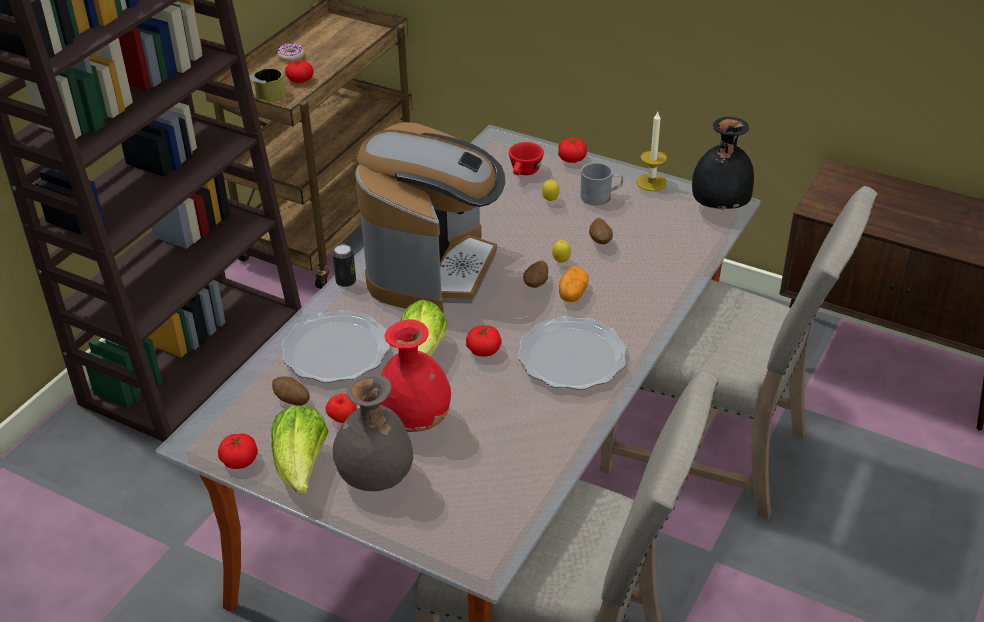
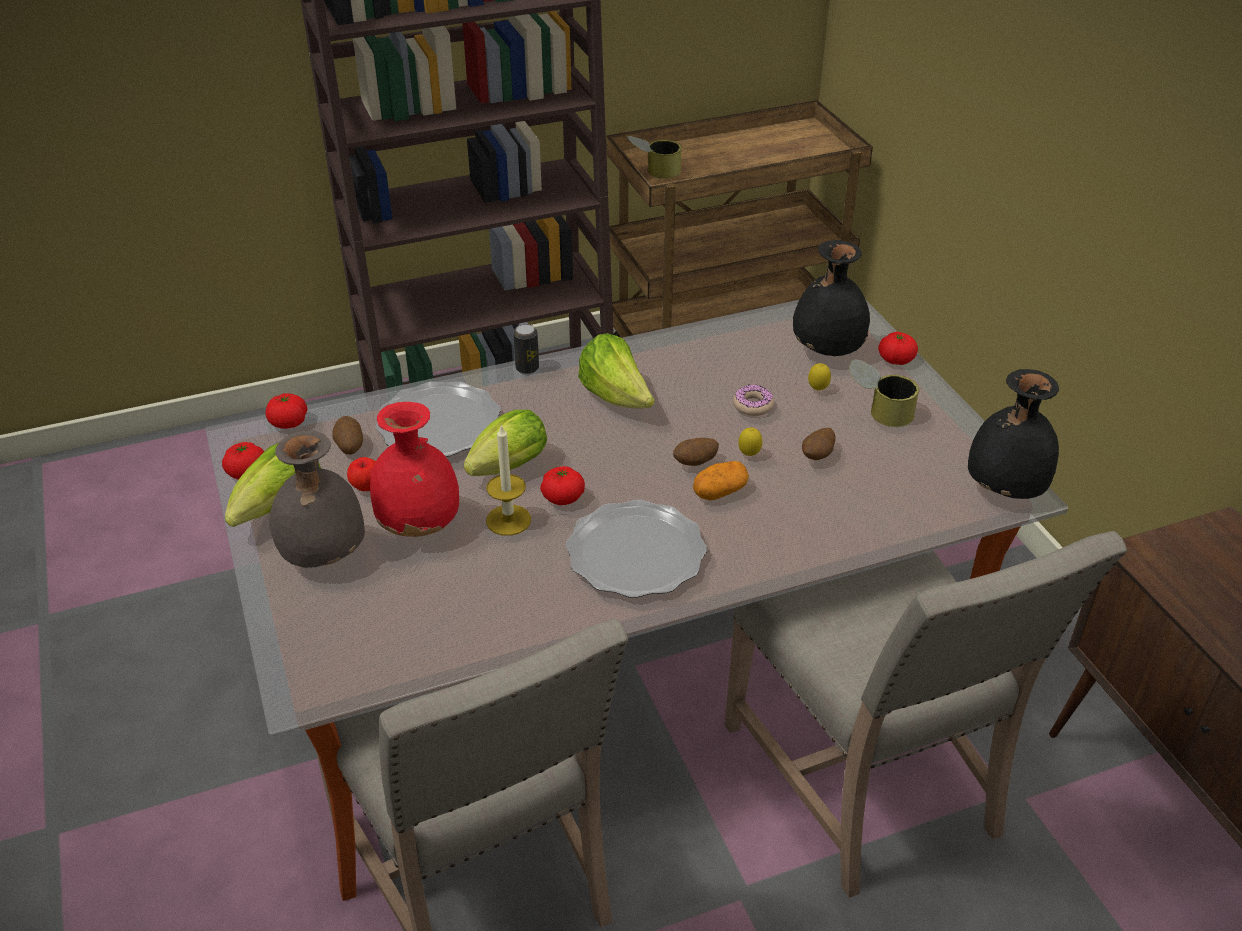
camera: 40 degrees right, 0 degrees up
donut [277,43,305,62] -> donut moved to [733,385,774,416]
tomato [285,60,314,83] -> tomato moved to [265,393,307,429]
coffee machine [355,122,505,312] -> lettuce [578,333,655,408]
red cup [509,142,544,175] -> black vase [793,240,870,356]
grey mug [580,162,623,205] -> can [849,359,919,427]
candle [637,112,667,191] -> candle moved to [486,424,531,536]

